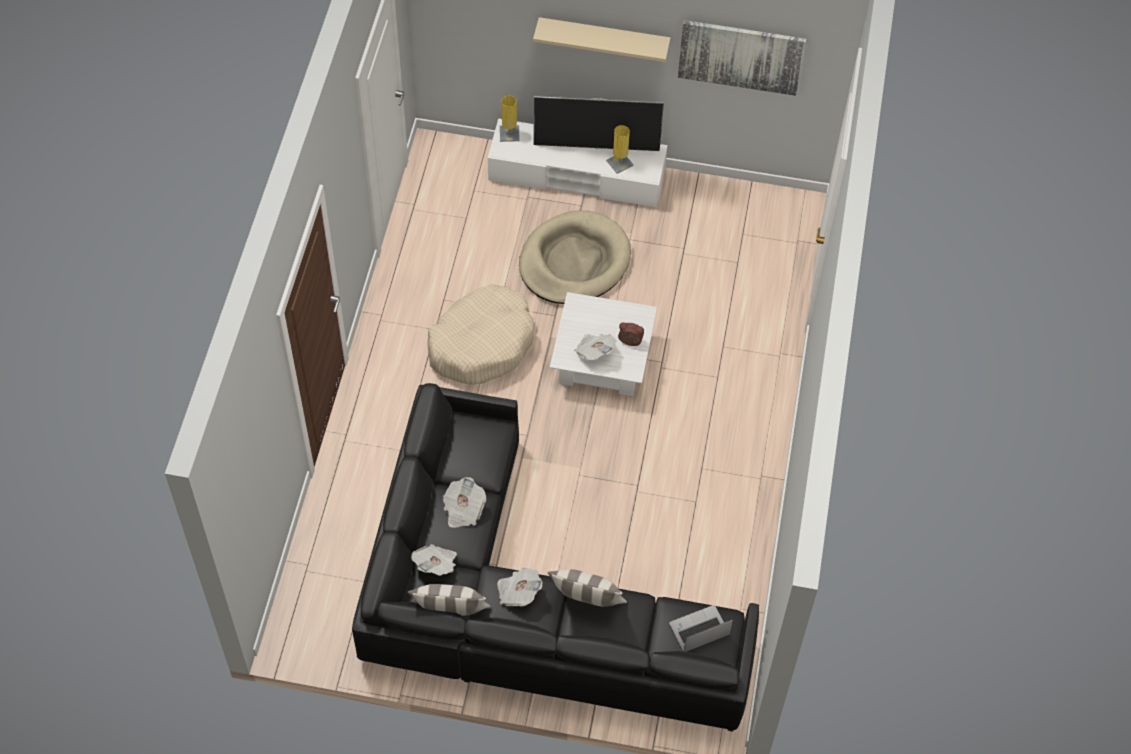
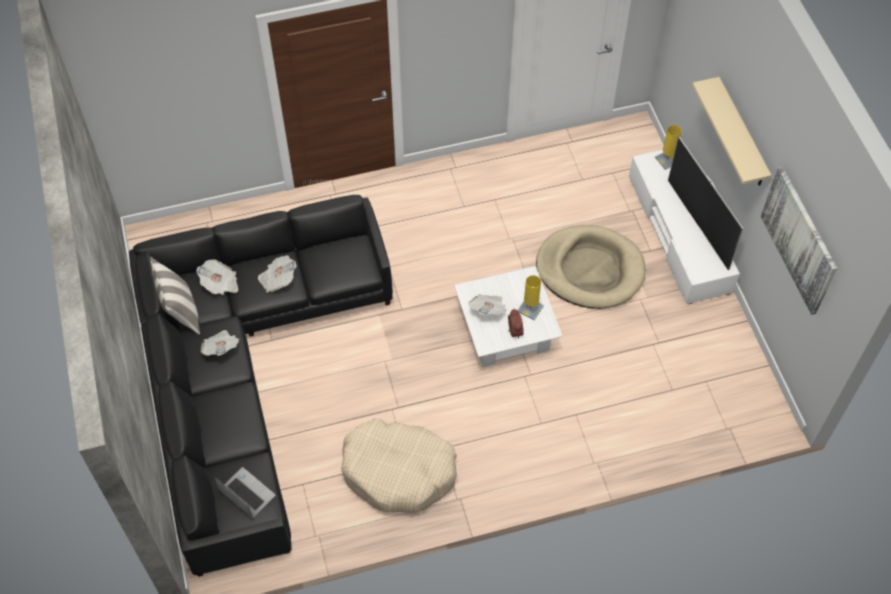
camera: 65 degrees right, 0 degrees up
beige dog bed [428,284,534,385] -> beige dog bed moved to [341,418,457,513]
pillow [547,569,627,607] -> none
yellow table lamp [606,125,634,174] -> yellow table lamp moved to [517,275,544,320]

